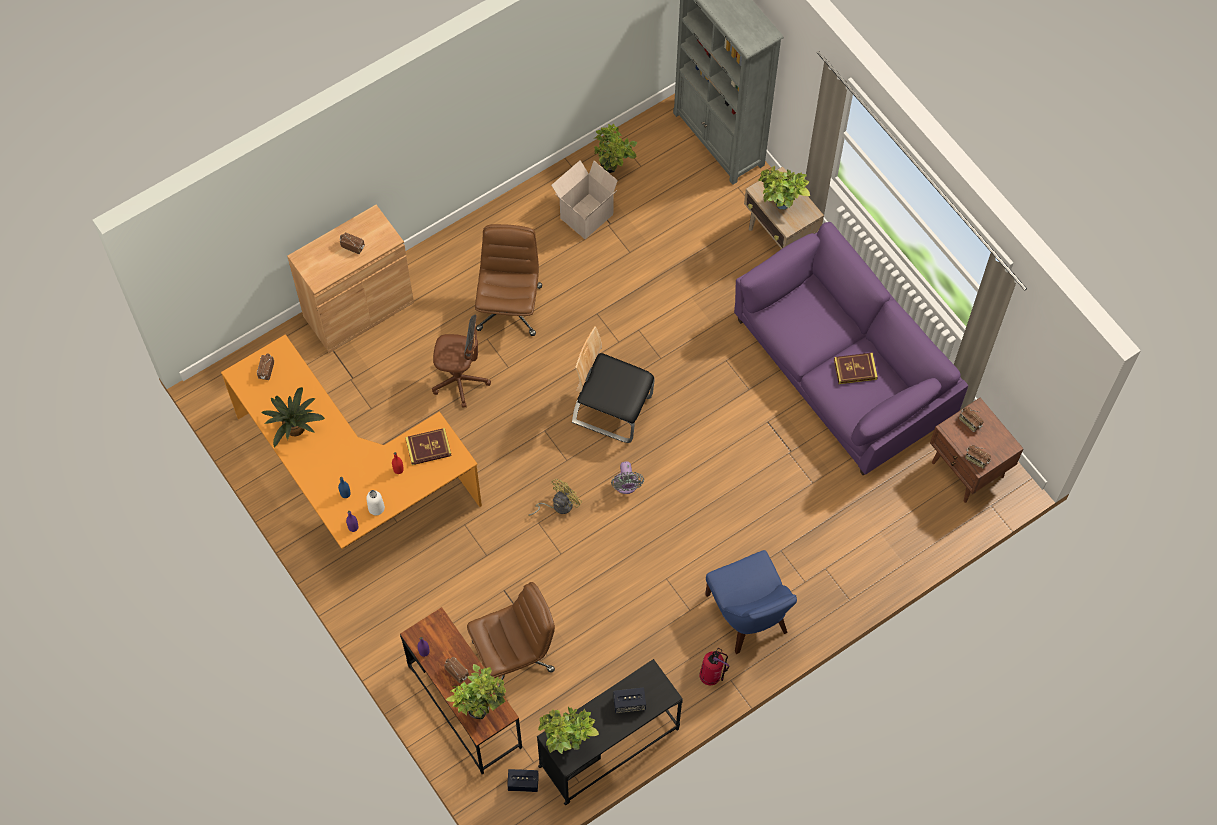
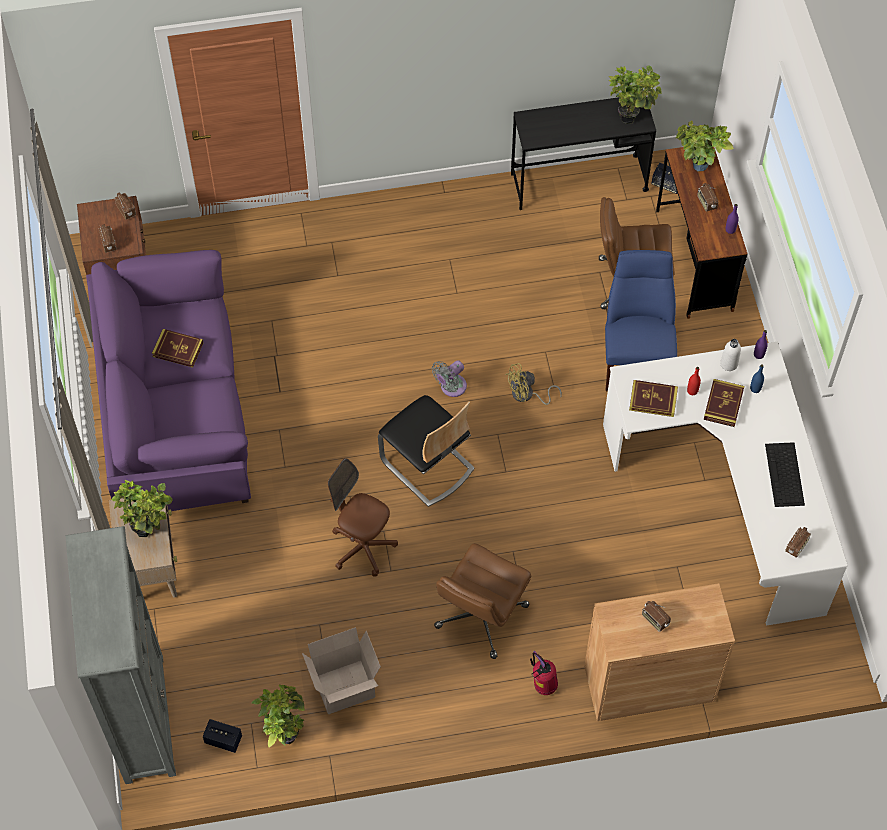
camera: 155 degrees left, 5 degrees down
orange desk [221,334,482,549] -> white desk [603,342,848,626]
potted plant [261,387,325,447] -> keyboard [765,442,805,507]
brown office chair [432,314,491,408] -> brown office chair moved to [328,458,398,577]
grey fan [611,462,644,494] -> grey fan turned 150 degrees counterclockwise [432,360,467,397]
speaker [613,687,646,713] -> speaker moved to [203,719,242,753]
fire extinguisher [699,648,730,685] -> fire extinguisher moved to [530,651,558,695]
blue chair [705,550,797,654] -> blue chair moved to [605,250,677,392]
none -> book [703,379,744,427]

